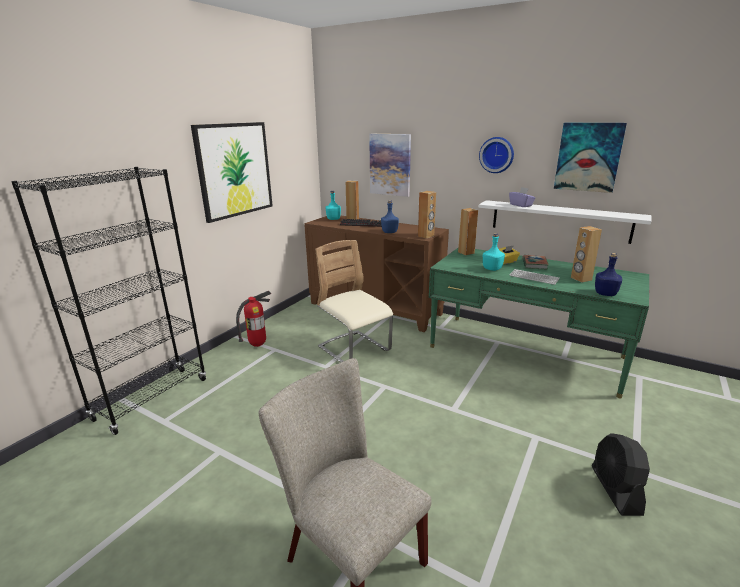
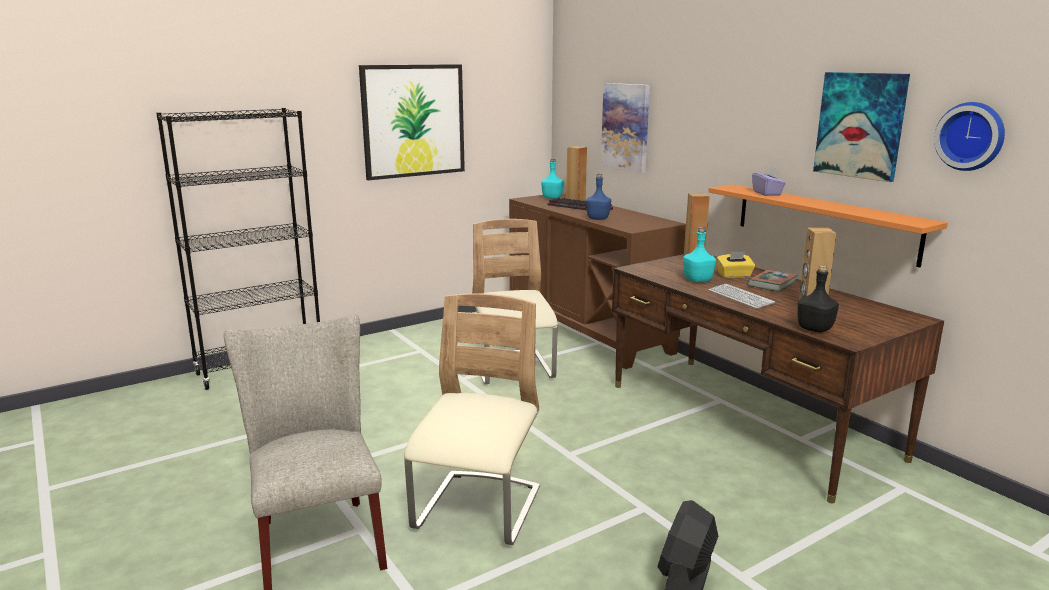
camera: 25 degrees right, 5 degrees down
fire extinguisher [236,291,271,347] -> none
brown speaker [418,191,436,239] -> none
green desk [429,248,649,399] -> brown desk [612,254,944,503]
white shelf [478,200,651,244] -> orange shelf [708,184,948,268]
wall clock [479,137,514,173] -> wall clock moved to [934,102,1005,171]
blue bottle [595,253,622,296] -> black bottle [798,266,839,332]
none -> beige chair [404,293,540,545]

